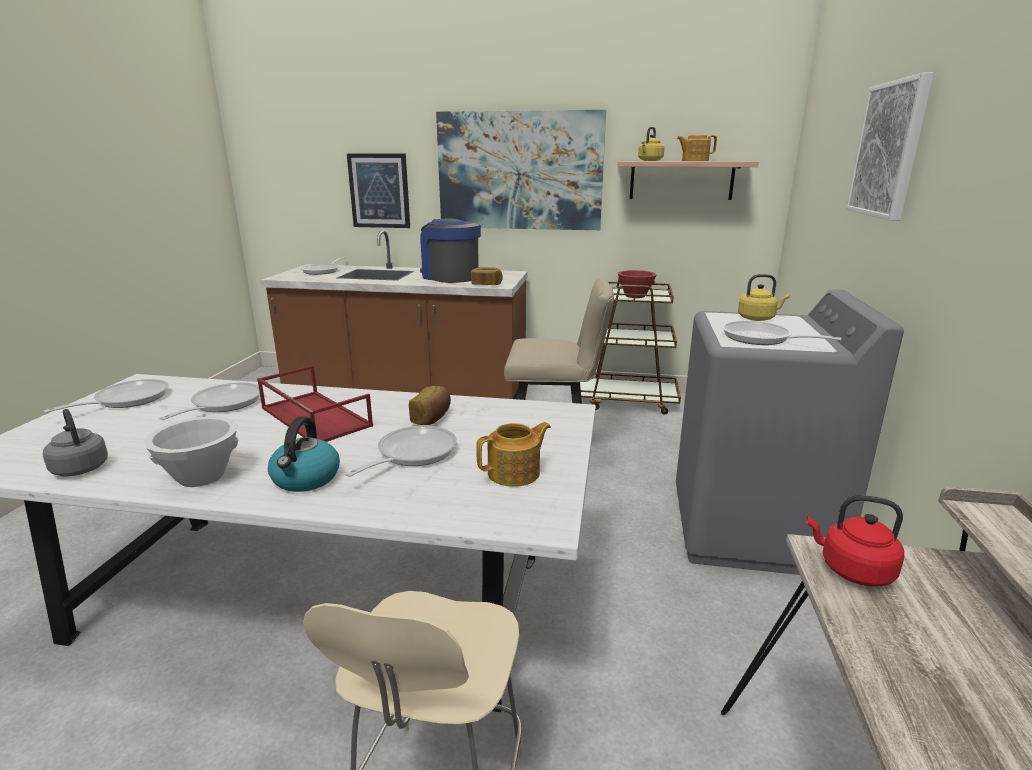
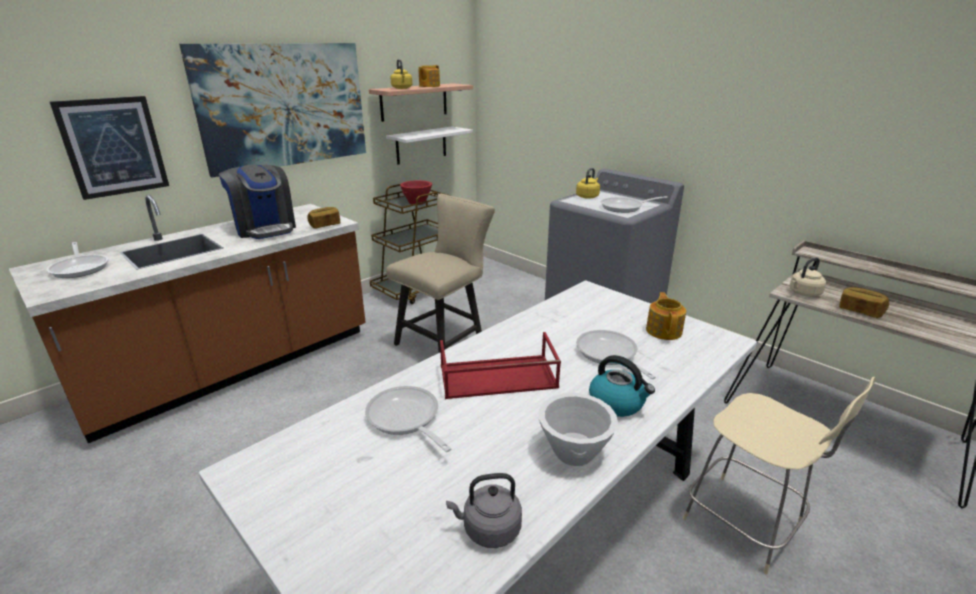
camera: 55 degrees left, 5 degrees up
frying pan [43,379,169,413] -> none
bread [409,386,451,425] -> bread moved to [839,287,889,318]
coffee machine [420,219,481,283] -> coffee machine turned 120 degrees counterclockwise [219,164,296,239]
red kettle [806,495,904,586] -> beige kettle [790,257,826,297]
picture [846,72,934,221] -> none
none -> white shelf [386,126,473,164]

